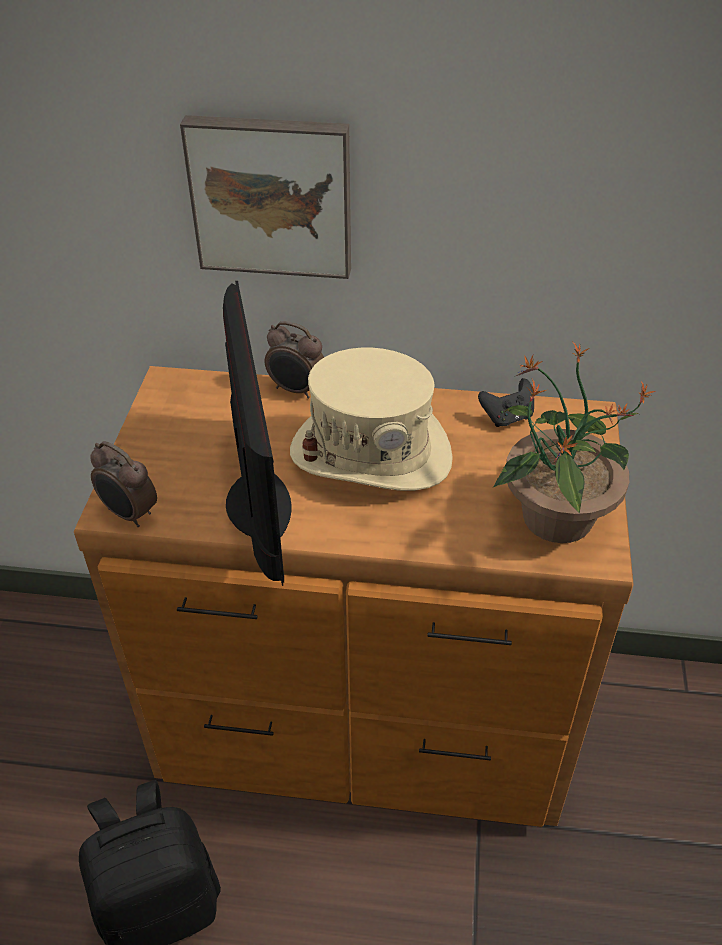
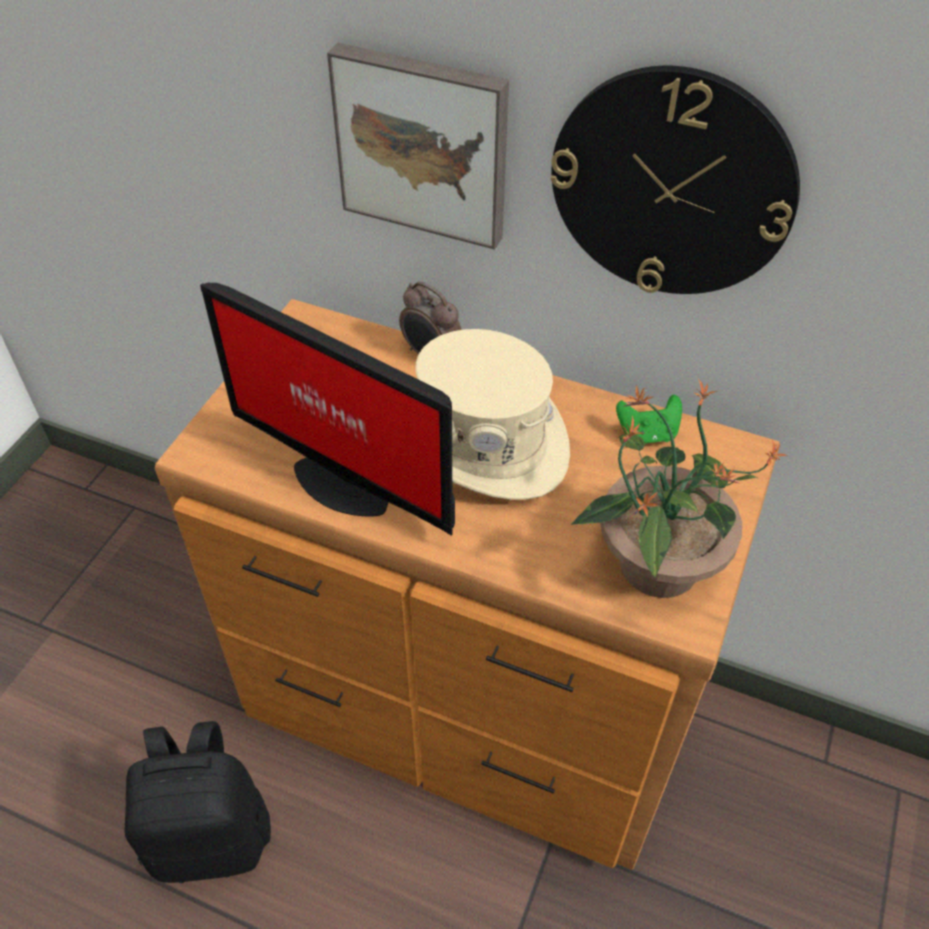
camera: 15 degrees right, 5 degrees up
alarm clock [90,441,157,527] -> none
monitor [223,281,291,586] -> monitor turned 120 degrees clockwise [200,283,455,536]
black game controller [478,378,534,427] -> green game controller [616,395,682,444]
none -> wall clock [550,66,800,294]

